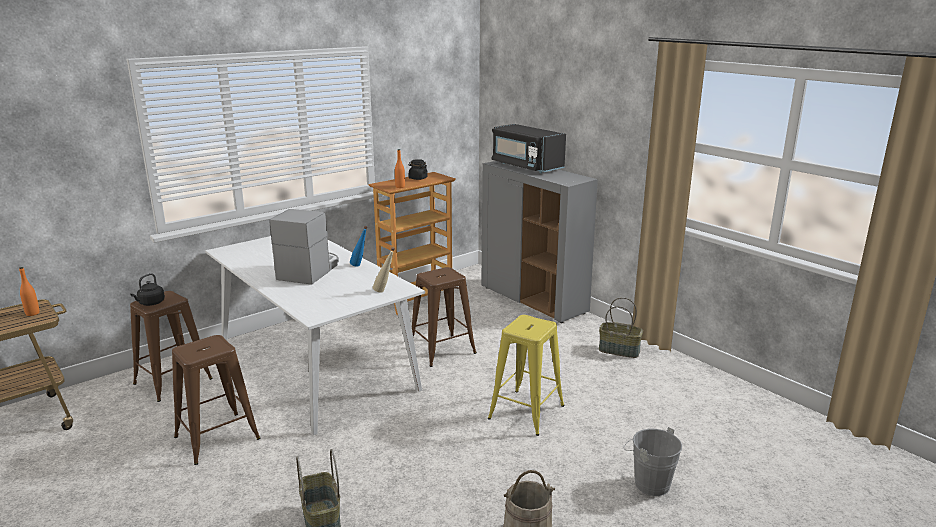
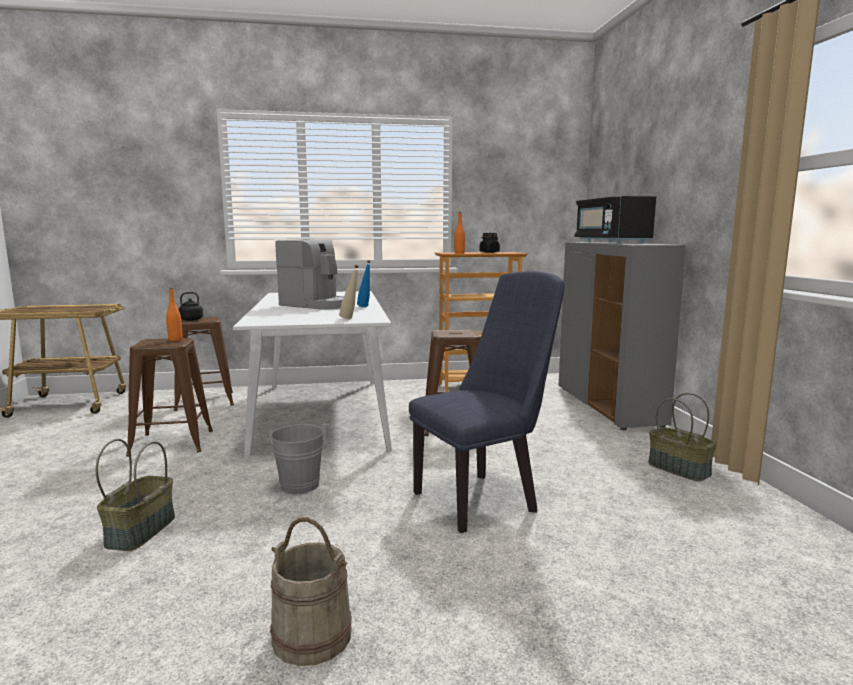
camera: 30 degrees right, 10 degrees down
orange bottle [19,267,40,316] -> orange bottle moved to [166,288,182,341]
coffee machine [269,209,339,285] -> coffee machine turned 75 degrees clockwise [275,240,344,310]
yellow stool [488,315,565,436] -> blue chair [409,271,564,533]
grey bucket [624,427,682,496] -> grey bucket moved to [268,424,326,494]

